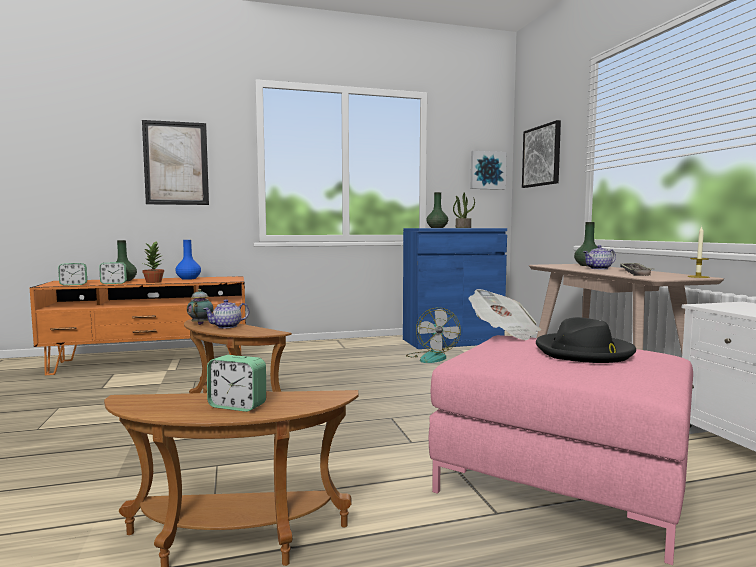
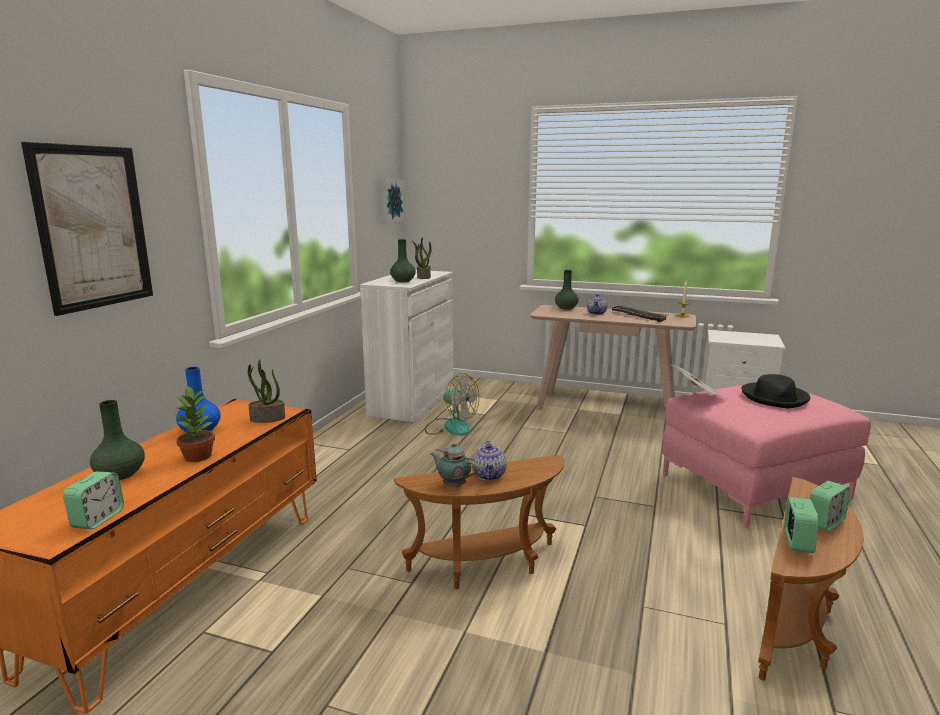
camera: 55 degrees left, 10 degrees up
alarm clock [99,262,127,284] -> alarm clock moved to [784,497,819,553]
blue cabinet [403,228,507,349] -> white cabinet [360,270,453,423]
picture [522,120,561,188] -> none
none -> potted plant [248,359,285,423]

